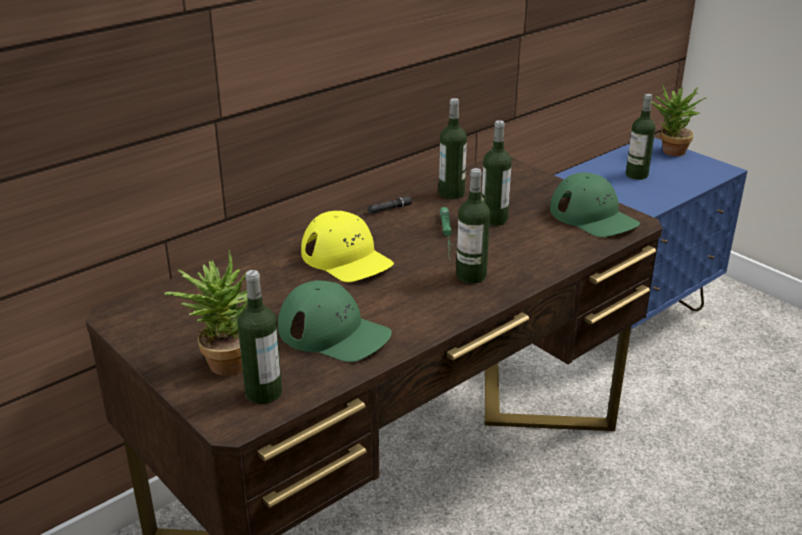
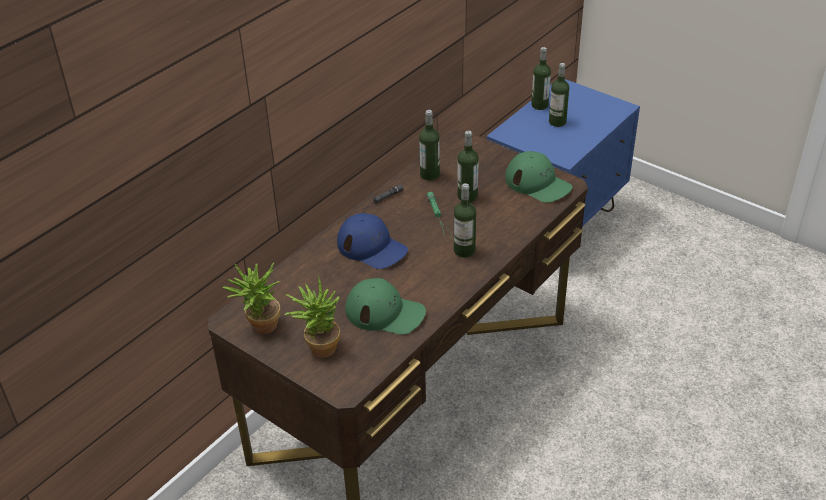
camera: 10 degrees left, 10 degrees up
bottle [237,270,282,404] -> bottle moved to [531,47,551,110]
yellow cap [301,211,394,282] -> blue cap [337,213,408,269]
potted plant [651,83,707,156] -> potted plant moved to [223,263,280,334]

